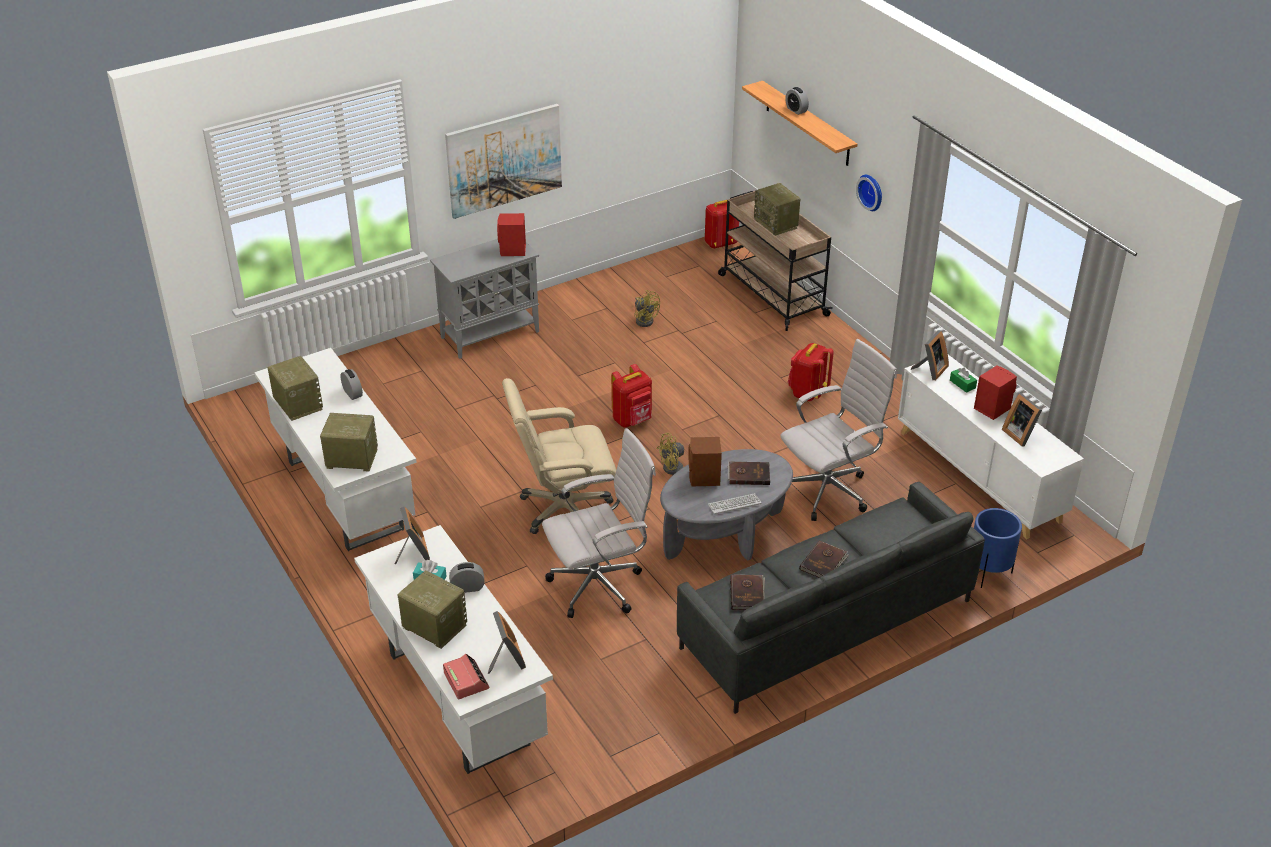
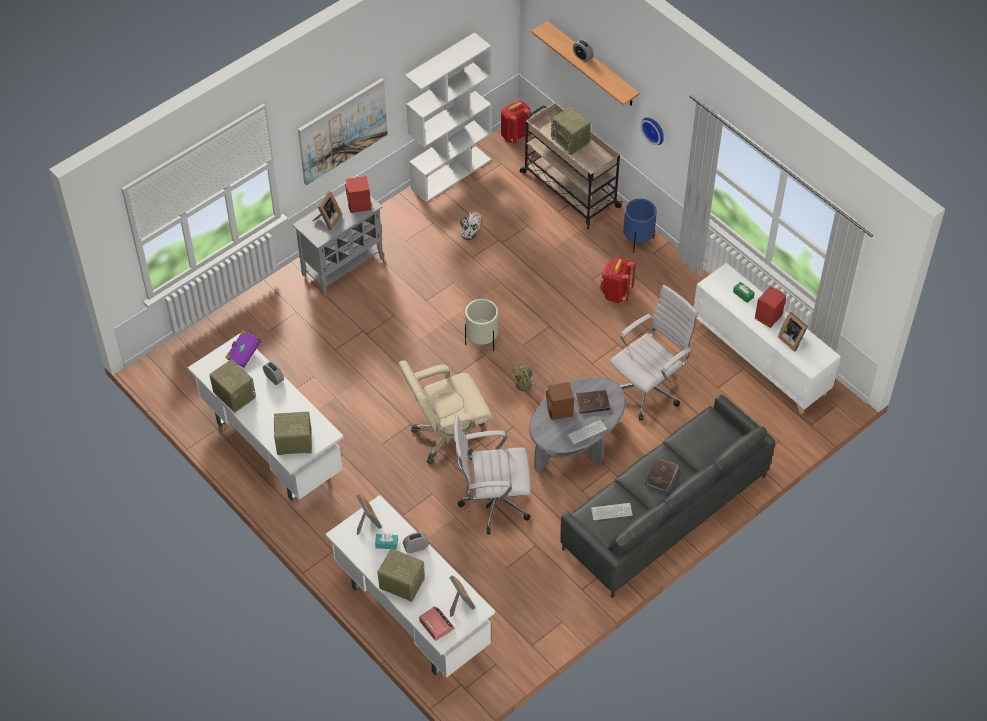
camera: 10 degrees left, 15 degrees up
white office chair [542,428,656,618] -> white office chair turned 150 degrees counterclockwise [454,414,531,535]
red backpack [611,364,652,428] -> beige planter [465,299,498,351]
yellow fan [634,290,660,327] -> white fan [457,212,481,240]
brown book [730,574,765,610] -> keyboard [591,503,632,520]
picture frame [911,330,949,380] -> picture frame moved to [312,191,342,230]
blue planter [974,508,1022,588] -> blue planter moved to [623,199,657,253]
none -> purple book [225,330,261,368]
none -> white bookcase [405,32,491,202]

